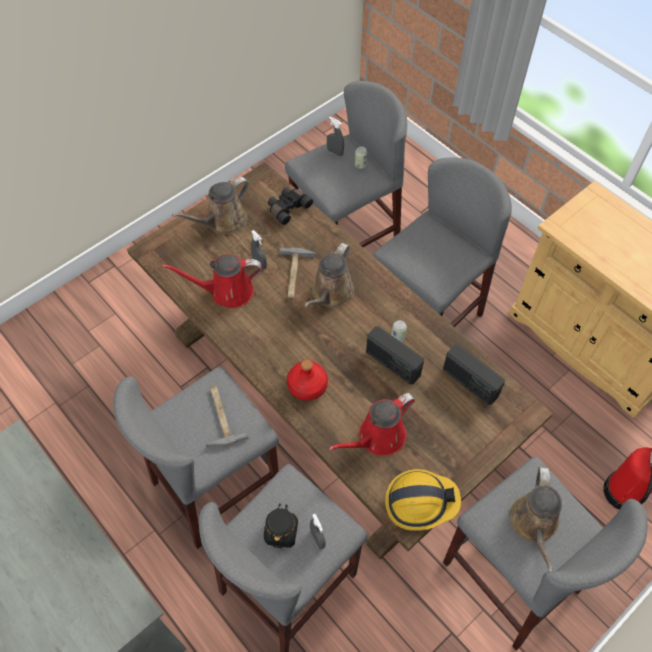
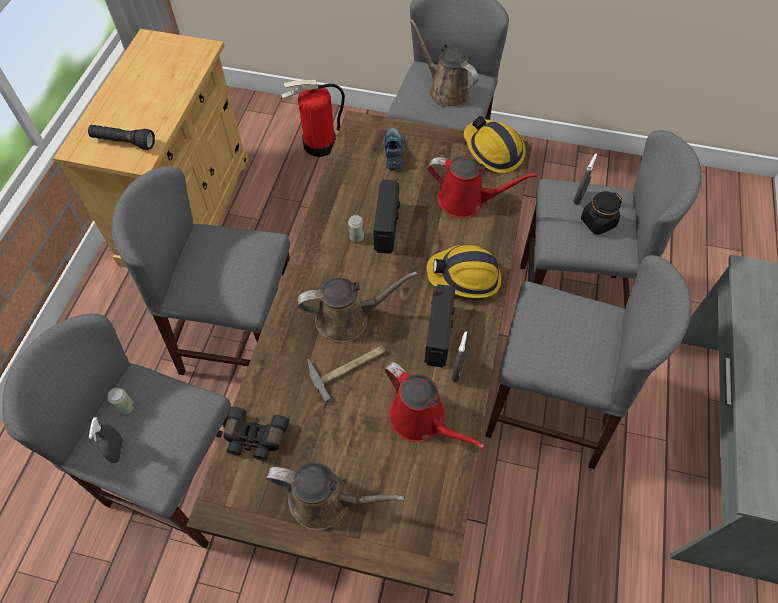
camera: 125 degrees left, 0 degrees up
hammer [206,385,248,447] -> none
grey spray bottle [251,230,267,270] -> grey spray bottle moved to [452,331,467,382]
red bottle [287,360,328,401] -> hard hat [427,245,501,298]
radio [443,344,505,405] -> radio moved to [424,284,455,367]
brown watering can [509,467,562,572] -> brown watering can turned 105 degrees counterclockwise [410,19,479,107]
none -> black flashlight [88,125,155,150]
none -> shoe [384,127,405,170]

